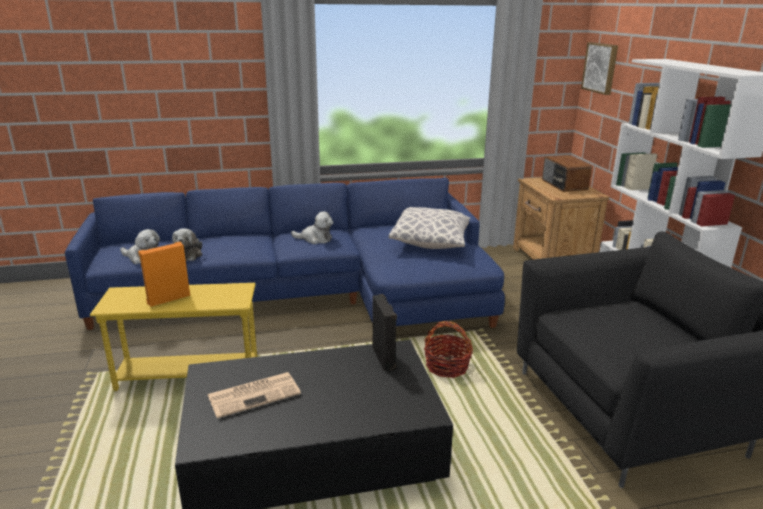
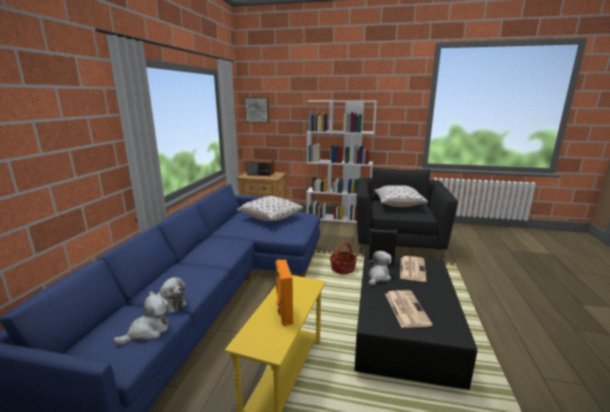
camera: 65 degrees left, 5 degrees down
plush toy [291,211,333,244] -> plush toy moved to [368,251,392,286]
none -> pillow [375,185,428,207]
none -> newspaper [400,256,426,282]

